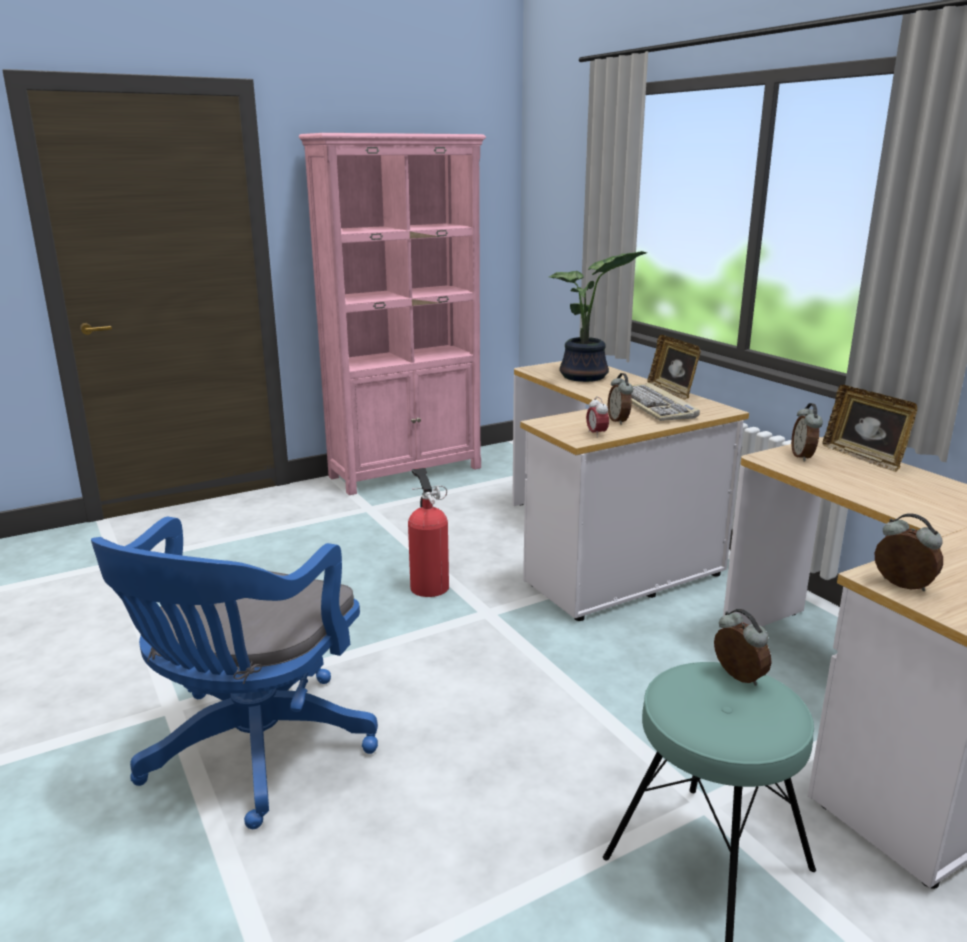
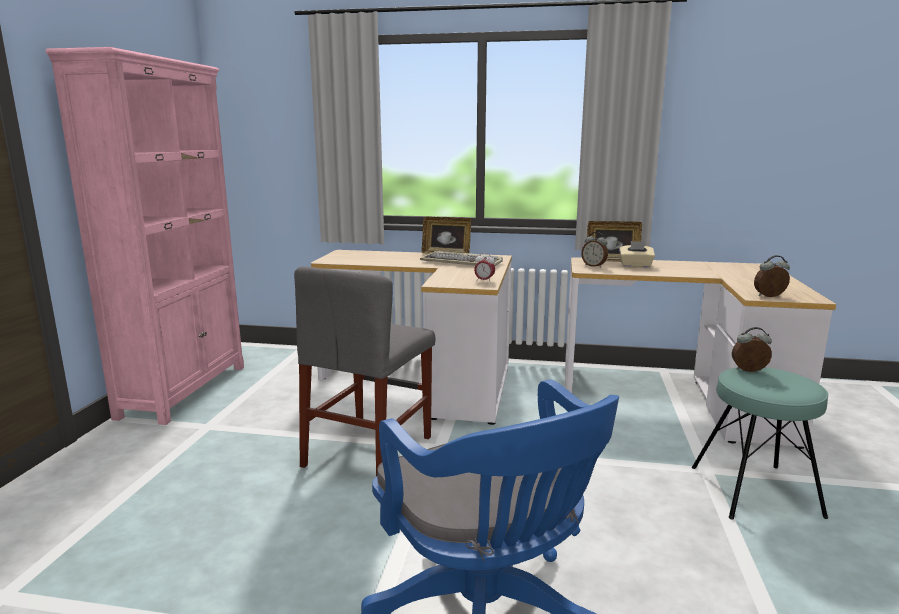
camera: 50 degrees left, 5 degrees down
fire extinguisher [408,468,449,597] -> grey chair [294,266,435,476]
potted plant [549,251,647,382] -> none
alarm clock [608,373,633,425] -> none
none -> beige tissue box [619,241,655,268]

